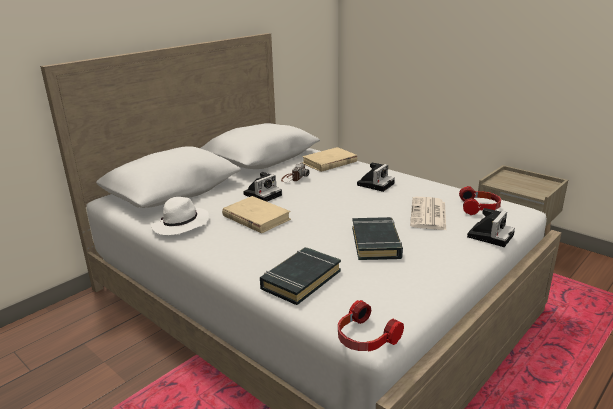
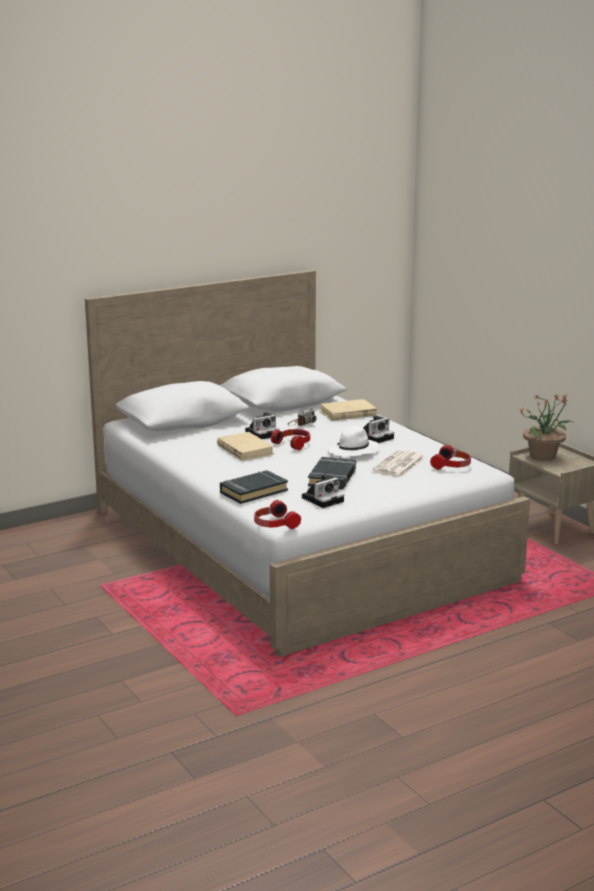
camera: 15 degrees right, 5 degrees down
white hat [151,197,209,235] -> white hat moved to [328,426,379,457]
camera [467,208,515,247] -> camera moved to [302,474,344,508]
none -> headphones [271,429,310,450]
none -> potted plant [519,394,573,461]

